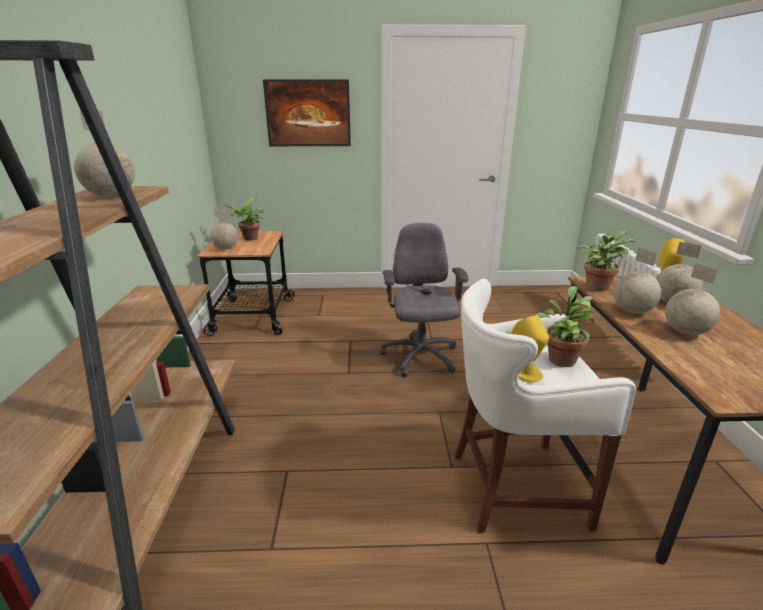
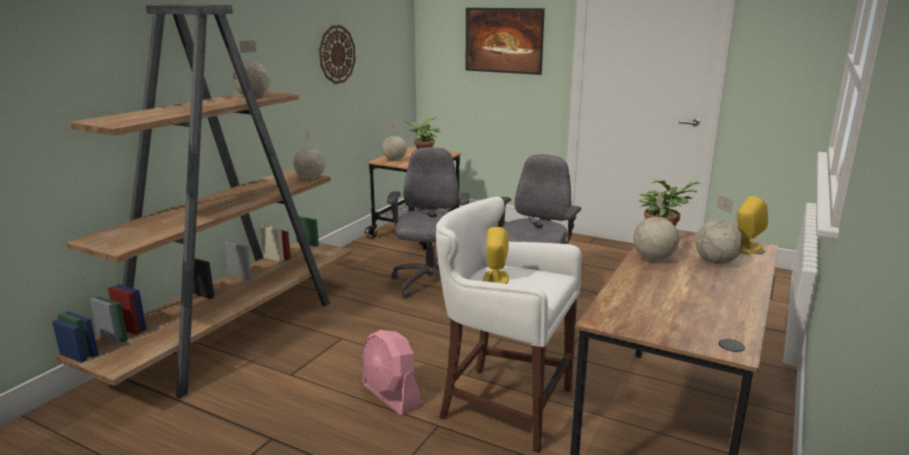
camera: 30 degrees right, 5 degrees down
potted plant [534,286,595,367] -> none
globe [665,263,720,335] -> globe moved to [293,129,326,179]
none -> wall clock [319,25,356,84]
none -> pink fan [361,330,421,416]
none -> grey office chair [387,147,470,298]

